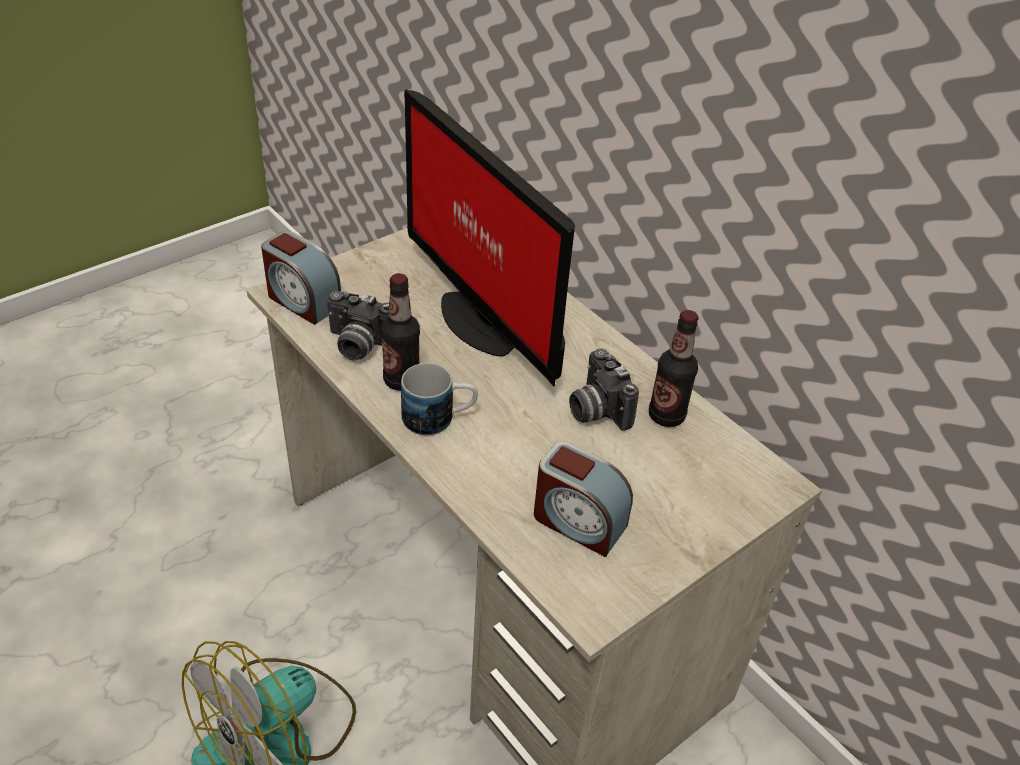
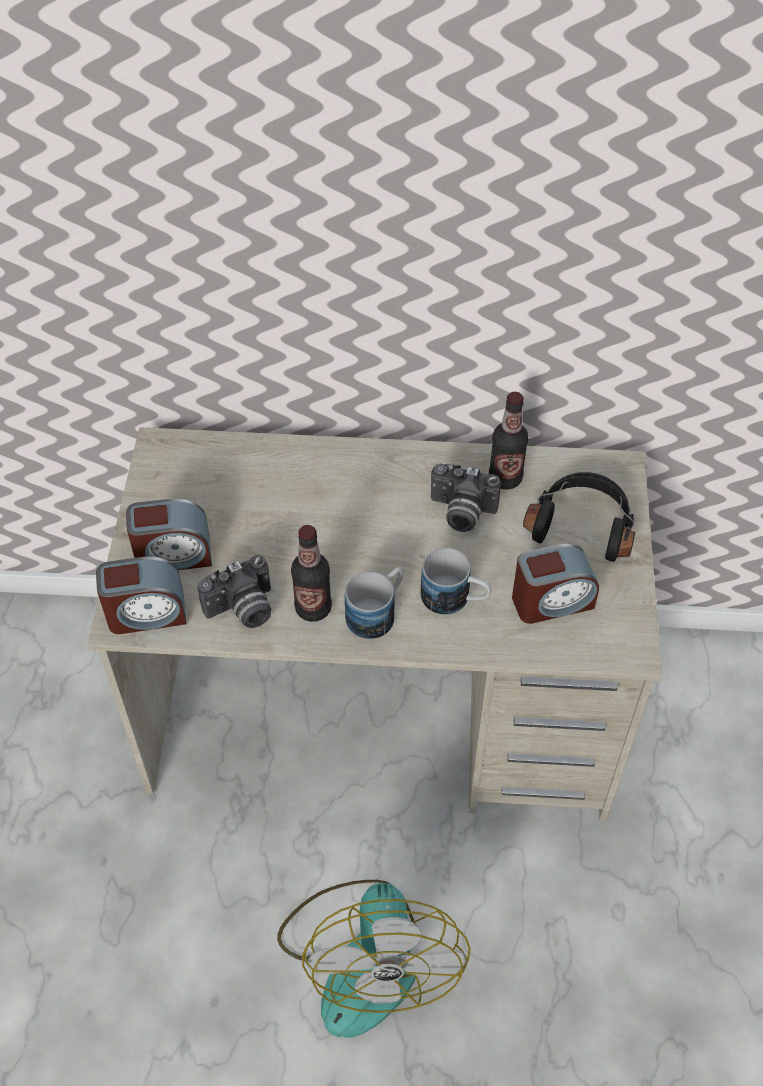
camera: 45 degrees left, 10 degrees up
monitor [404,89,575,387] -> none
none -> alarm clock [126,499,212,570]
none -> mug [421,548,491,615]
none -> black headphones [523,472,635,562]

